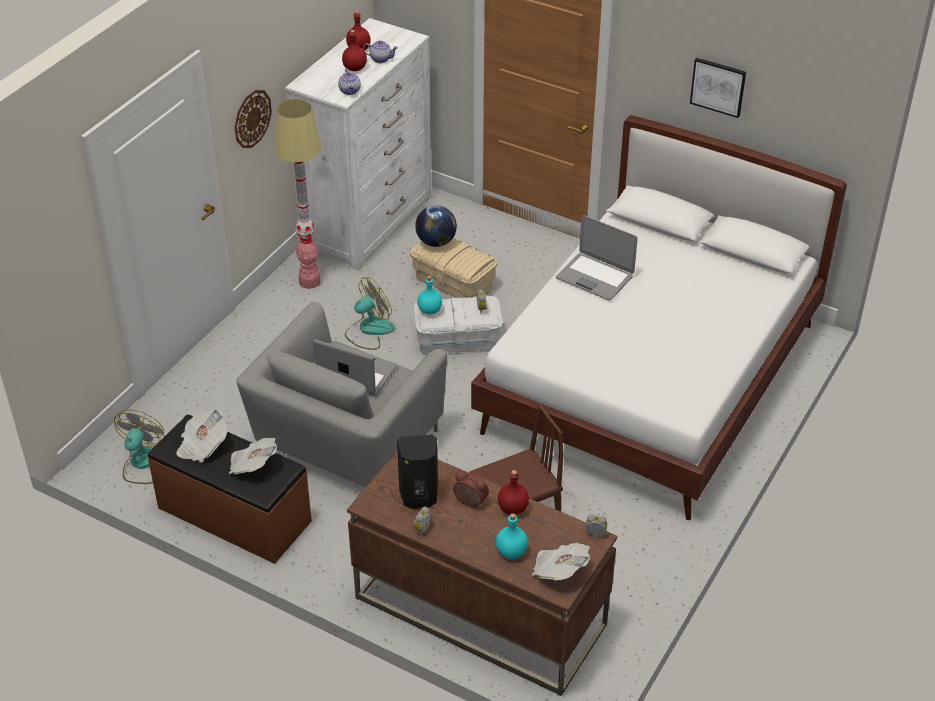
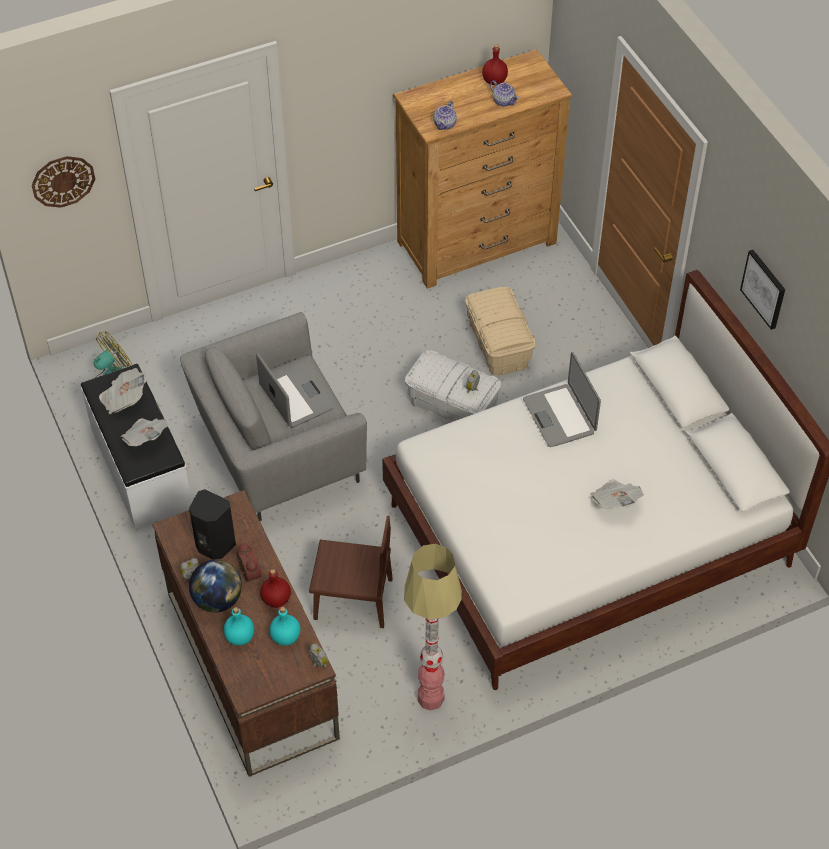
camera: 35 degrees right, 10 degrees up
brown bench [148,415,312,564] -> white bench [81,364,192,529]
wall clock [235,90,272,148] -> wall clock moved to [32,156,95,208]
floor lamp [274,99,321,289] -> floor lamp moved to [404,544,462,710]
white dresser [285,18,431,271] -> brown dresser [394,49,572,289]
red bottle [342,30,367,71] -> none
fan [345,277,395,350] -> none
globe [415,205,457,247] -> globe moved to [189,560,242,612]
turquoise bottle [417,276,442,315] -> turquoise bottle moved to [269,607,301,646]
newspaper [532,543,590,580] -> newspaper moved to [591,479,644,510]

